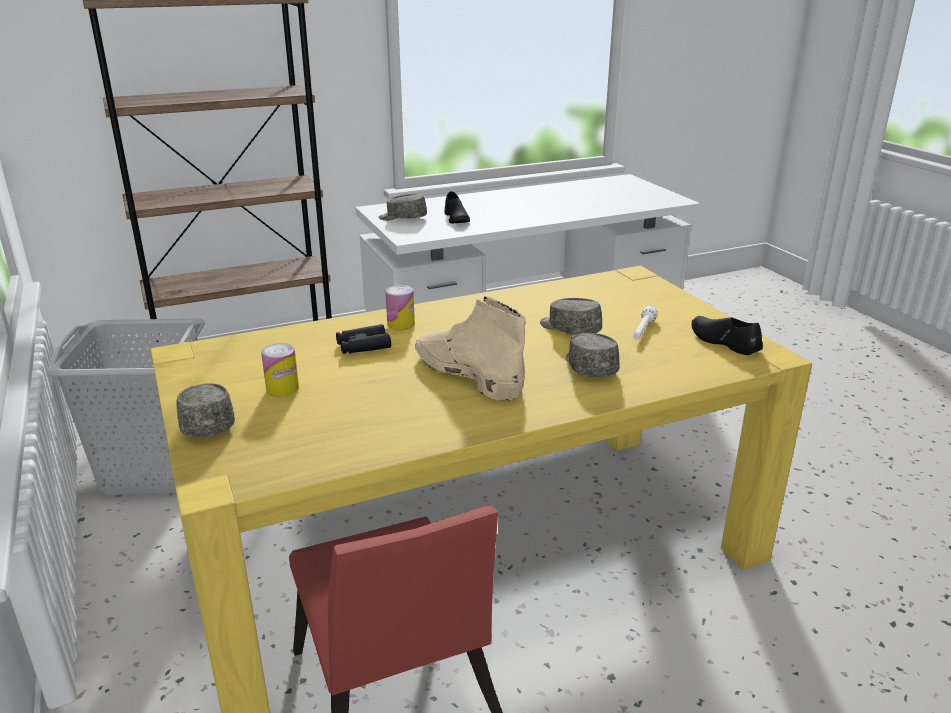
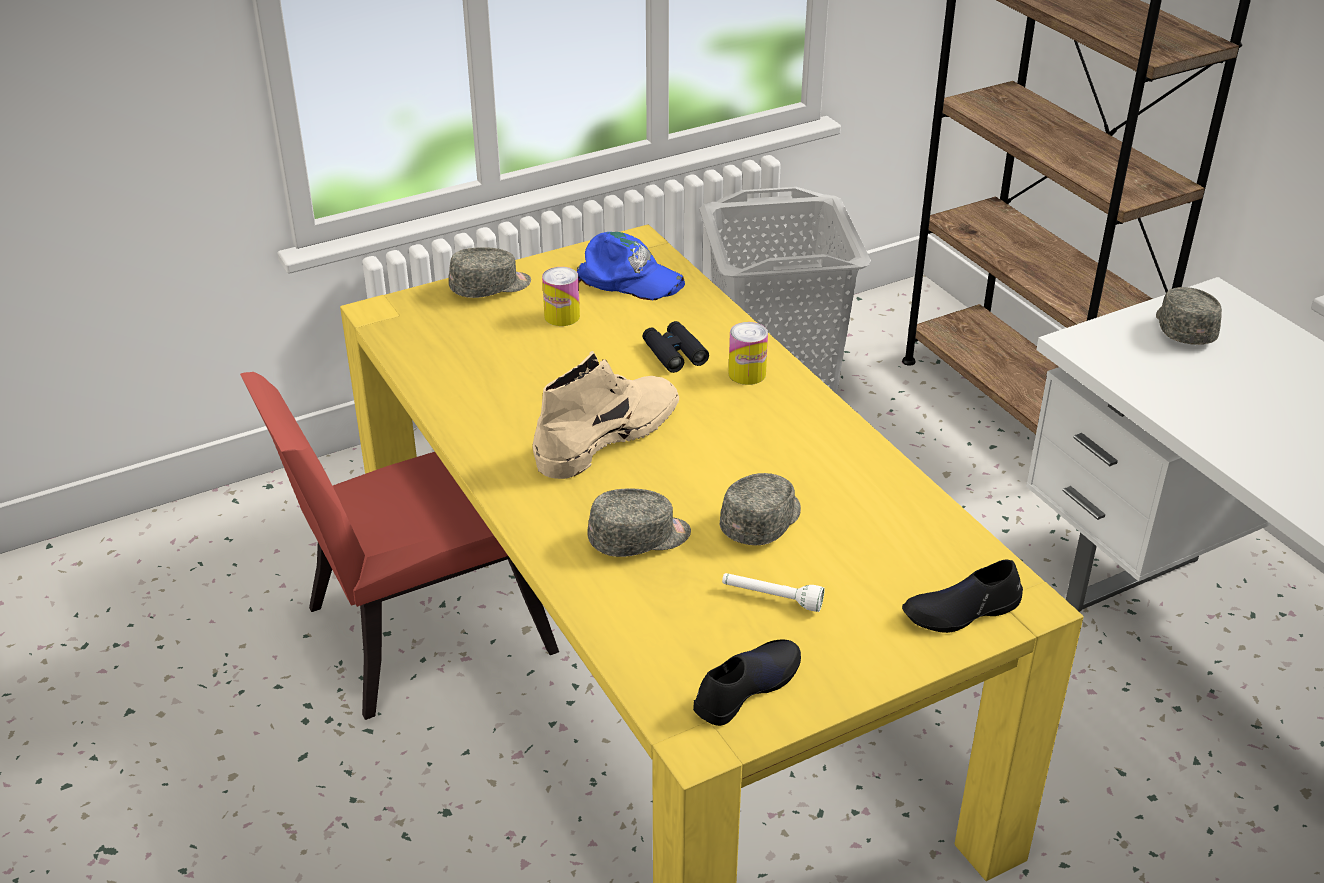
camera: 85 degrees right, 10 degrees up
black shoe [444,191,470,223] -> black shoe moved to [902,560,1023,633]
none -> blue cap [577,232,685,300]

